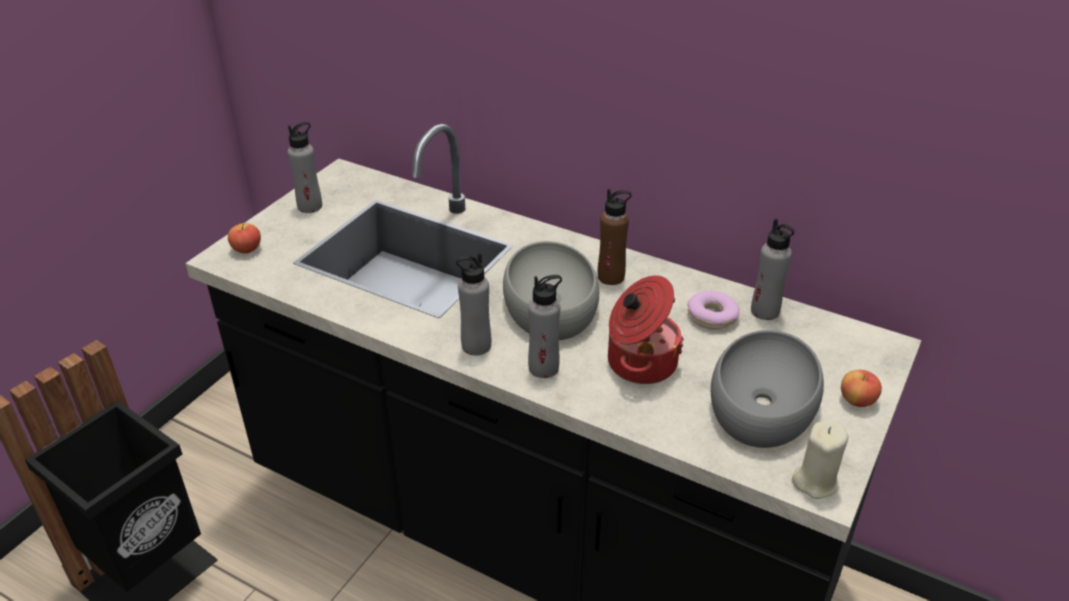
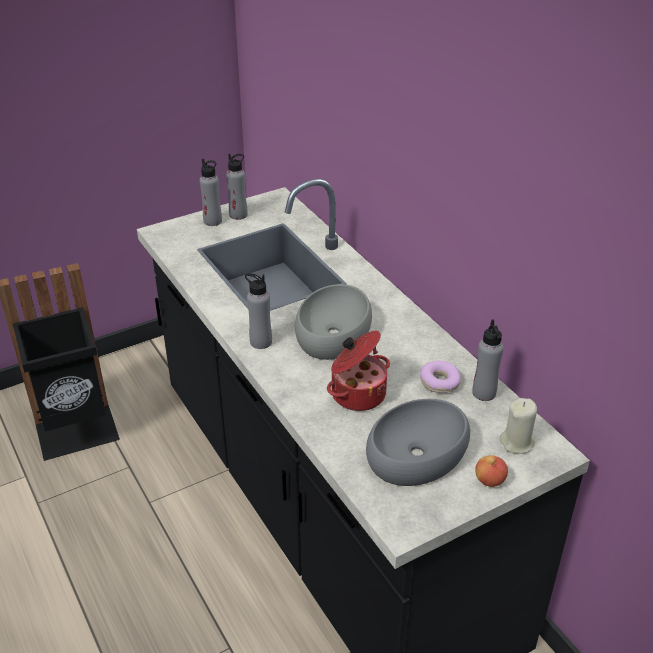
camera: 30 degrees right, 0 degrees up
apple [228,223,261,253] -> none
grey bottle [528,275,562,378] -> grey bottle moved to [200,159,222,226]
brown bottle [598,189,632,285] -> none
beige candle [792,420,849,499] -> beige candle moved to [500,398,537,454]

